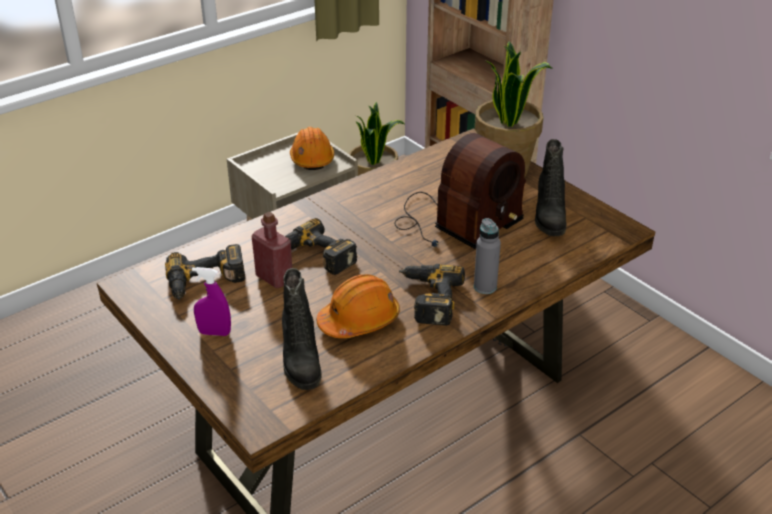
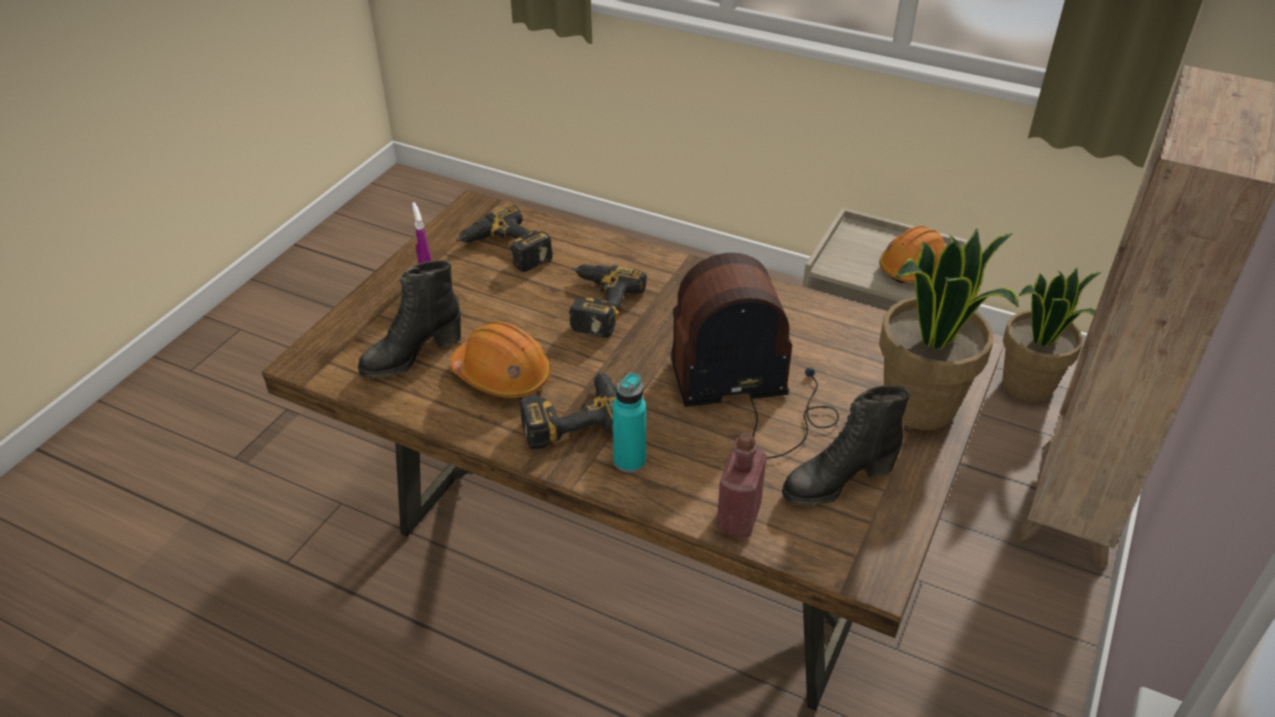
camera: 65 degrees right, 5 degrees up
red bottle [252,212,292,288] -> red bottle moved to [717,432,767,538]
radio [394,133,526,249] -> radio turned 150 degrees clockwise [670,253,839,459]
grey bottle [474,218,501,294] -> turquoise bottle [612,373,646,473]

